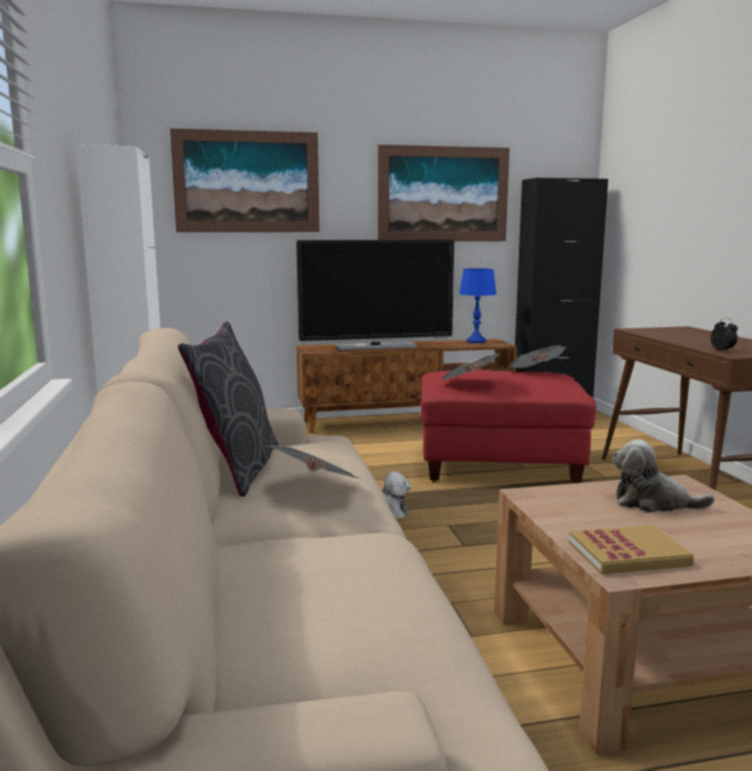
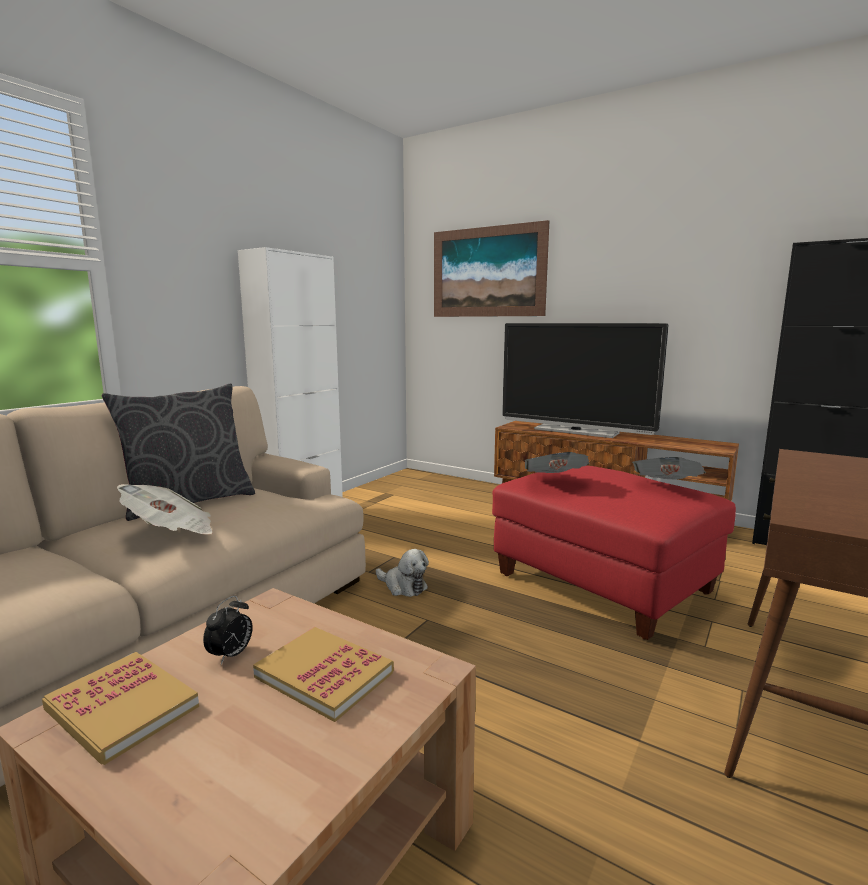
camera: 45 degrees right, 0 degrees up
picture [378,145,510,242] -> none
blue table lamp [459,268,496,343] -> none
plush toy [613,439,715,512] -> book [253,627,394,722]
alarm clock [711,318,738,352] -> alarm clock moved to [203,596,253,665]

